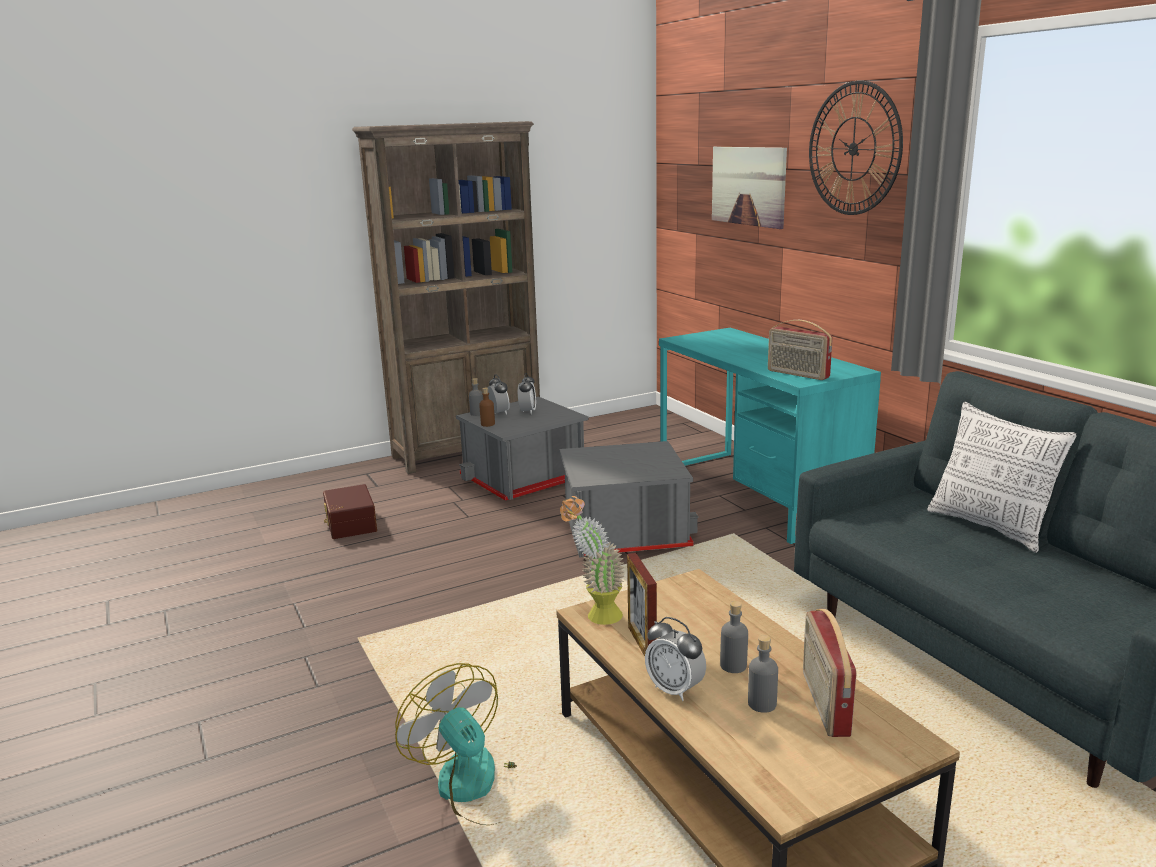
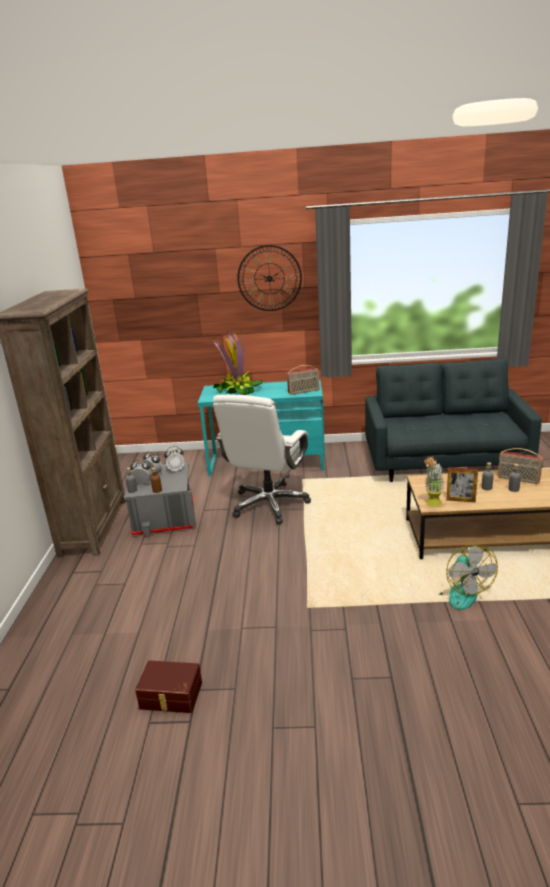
camera: 60 degrees left, 5 degrees up
brown storage box [323,484,377,539] -> brown storage box moved to [135,661,202,713]
fan [395,663,517,825] -> fan turned 90 degrees counterclockwise [439,544,498,610]
grey storage box [559,441,699,557] -> white office chair [213,395,311,524]
alarm clock [645,617,706,701] -> alarm clock moved to [164,446,184,472]
picture [712,147,787,229] -> none
pillow [927,402,1076,553] -> none
none -> potted plant [213,331,264,395]

